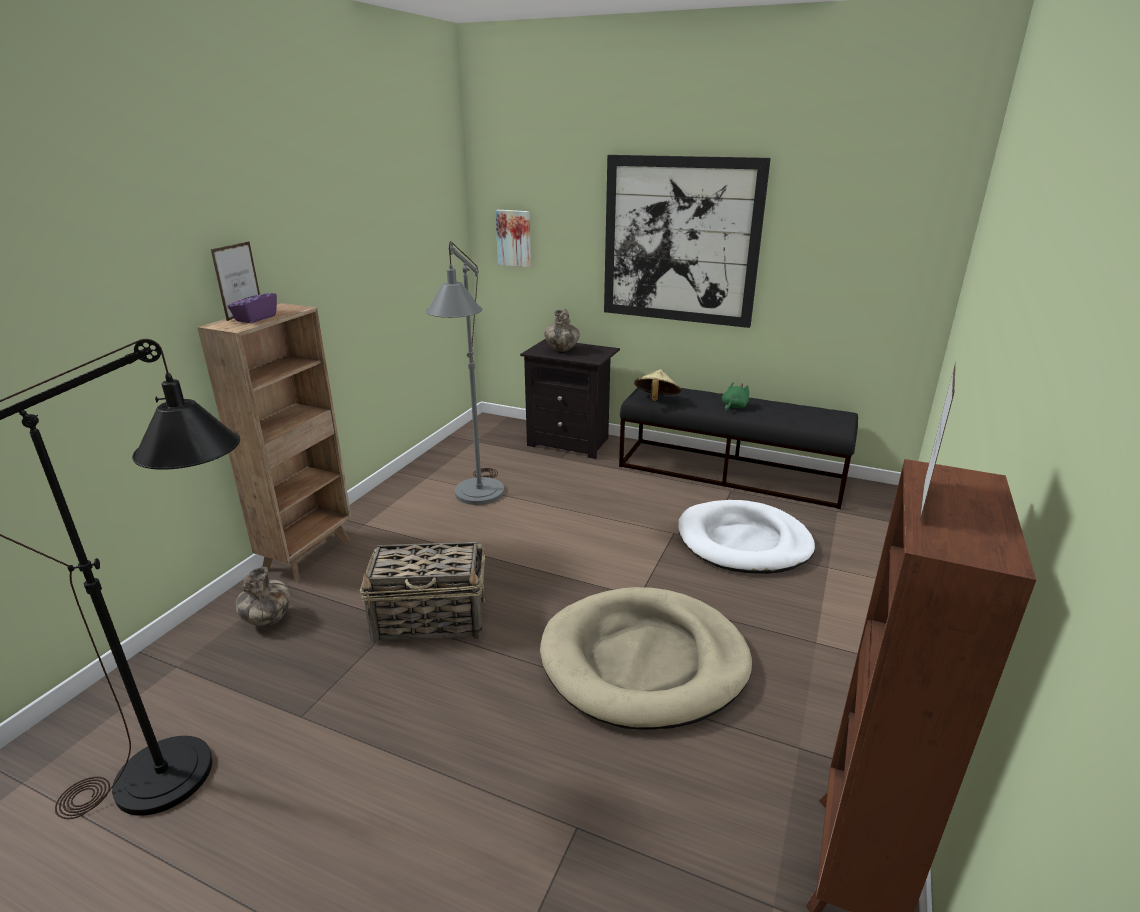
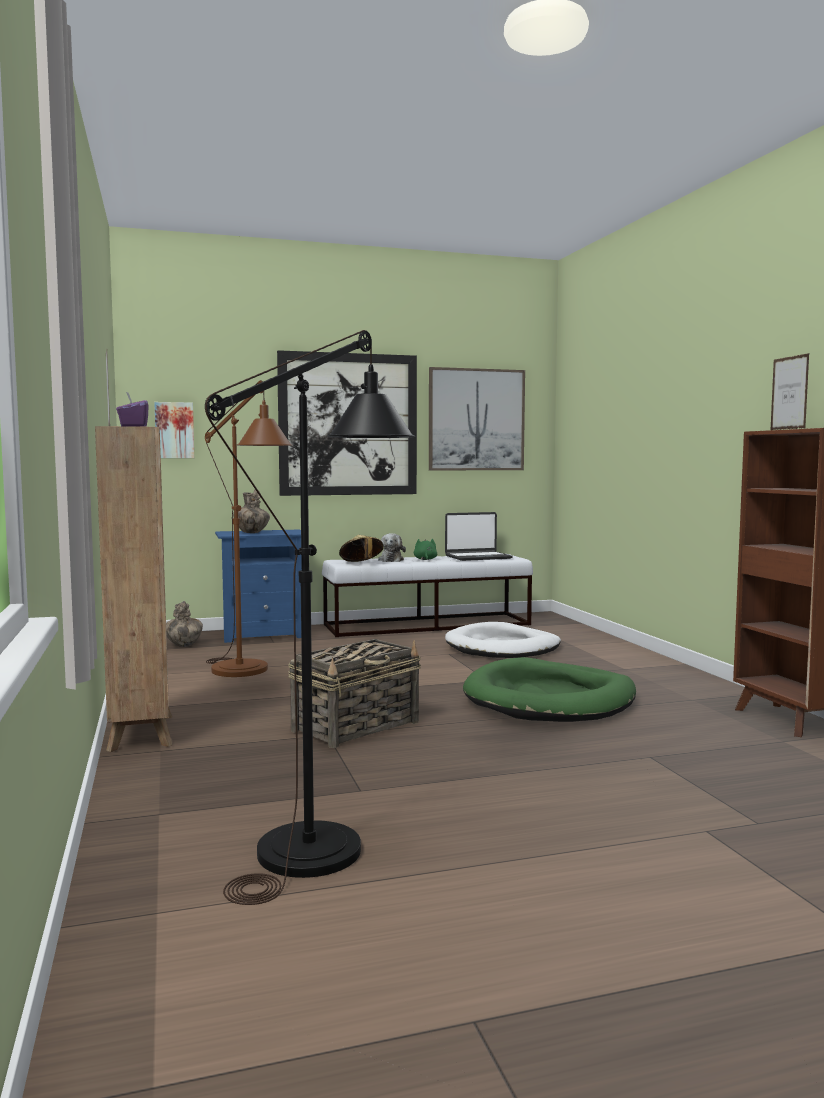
camera: 40 degrees left, 20 degrees down
vase [235,567,291,626] -> vase moved to [166,601,203,647]
grey floor lamp [426,241,504,505] -> brown floor lamp [205,380,292,677]
black nightstand [520,339,620,459] -> blue nightstand [215,529,302,643]
beige dog bed [540,587,752,730] -> green dog bed [463,657,636,722]
black bench [619,388,858,509] -> white bench [322,554,533,637]
none -> plush toy [378,533,406,562]
none -> picture [429,367,525,471]
none -> laptop [445,512,513,561]

